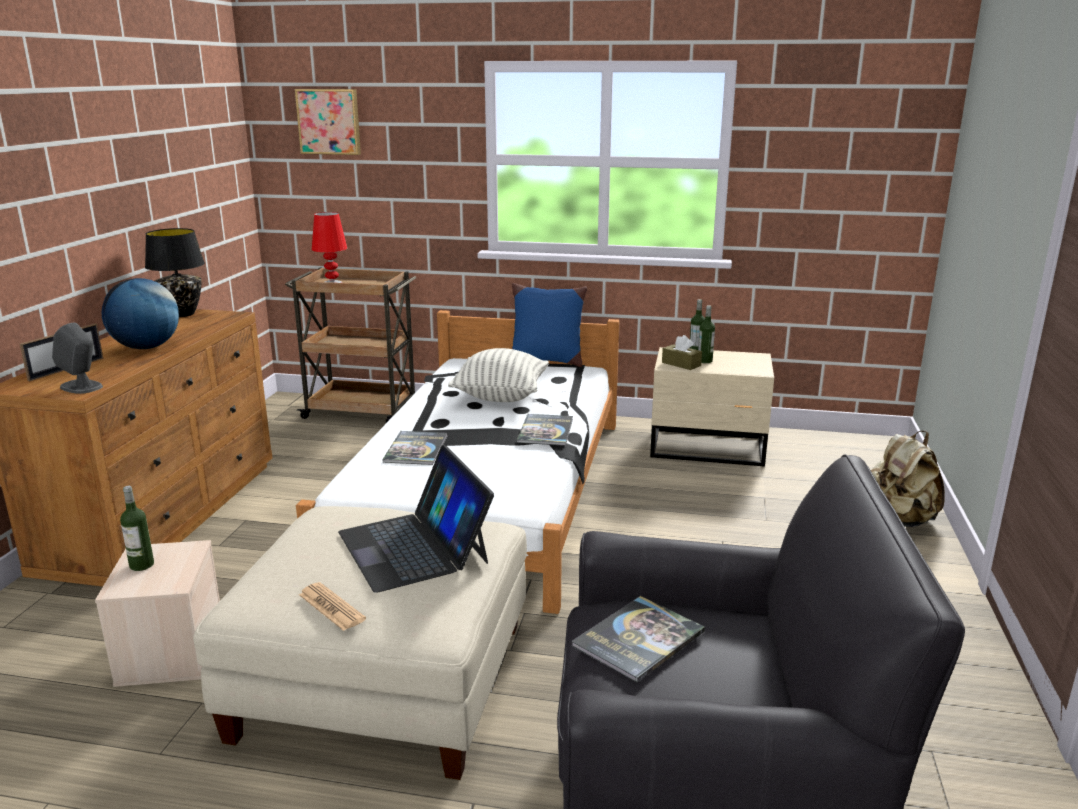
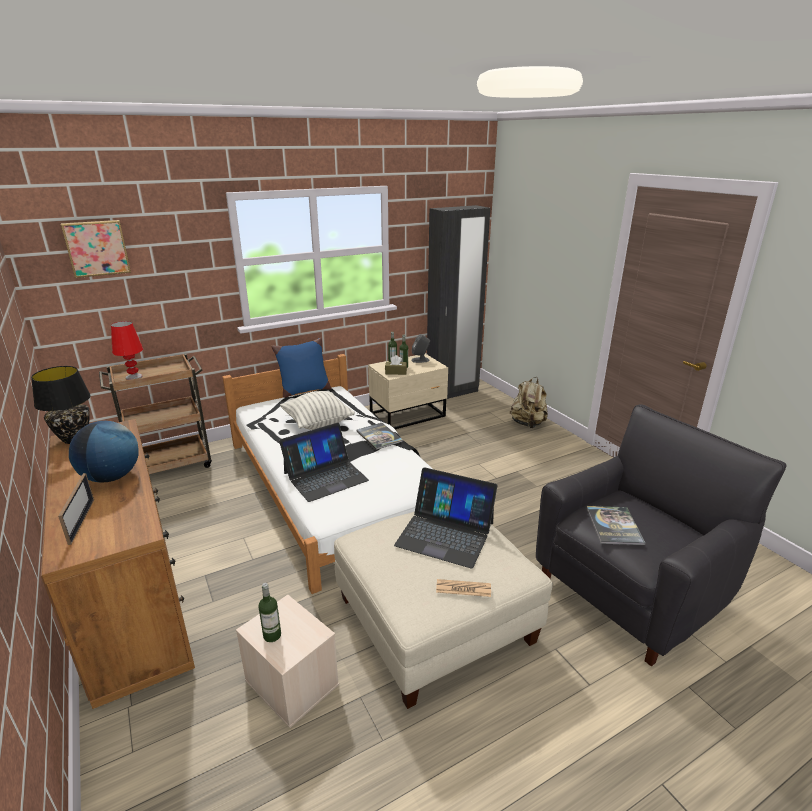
camera: 40 degrees left, 5 degrees up
grey speaker [52,323,103,394] -> grey speaker moved to [411,334,430,363]
book [382,431,447,465] -> laptop [279,423,369,502]
none -> black wardrobe [427,205,490,399]

